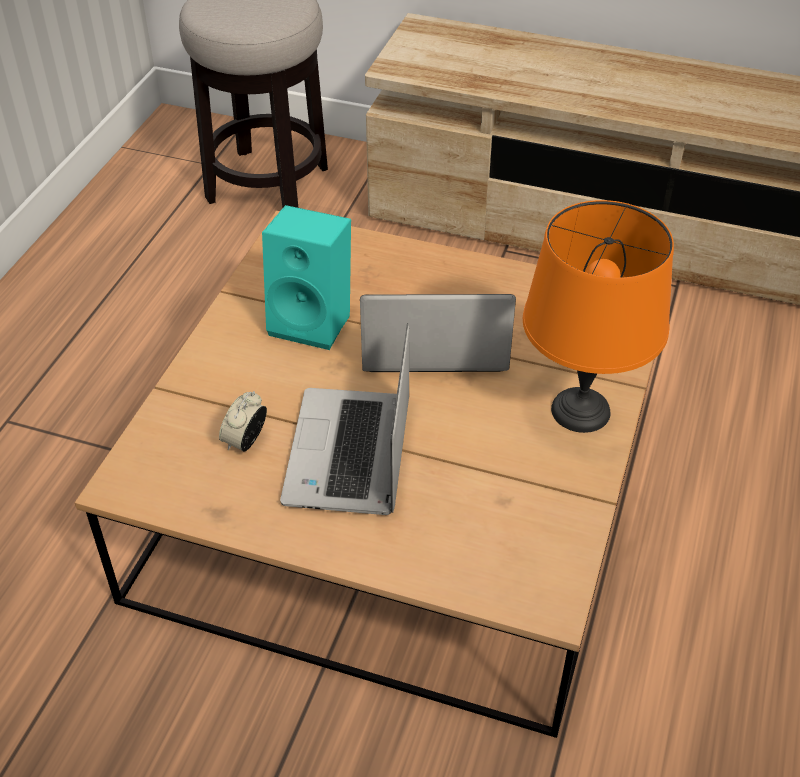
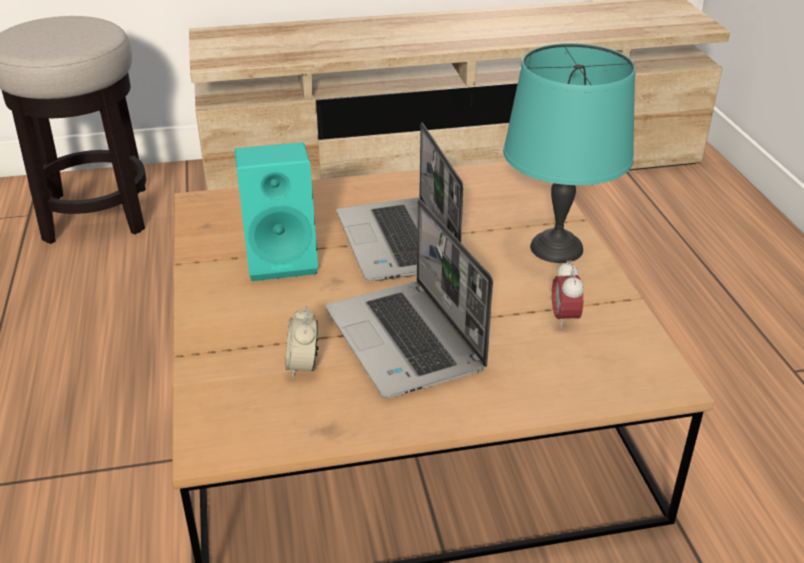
camera: 30 degrees left, 10 degrees down
laptop [360,294,516,372] -> laptop turned 75 degrees counterclockwise [336,122,463,281]
orange table lamp [523,200,674,433] -> turquoise table lamp [503,43,636,263]
none -> alarm clock [552,261,584,329]

